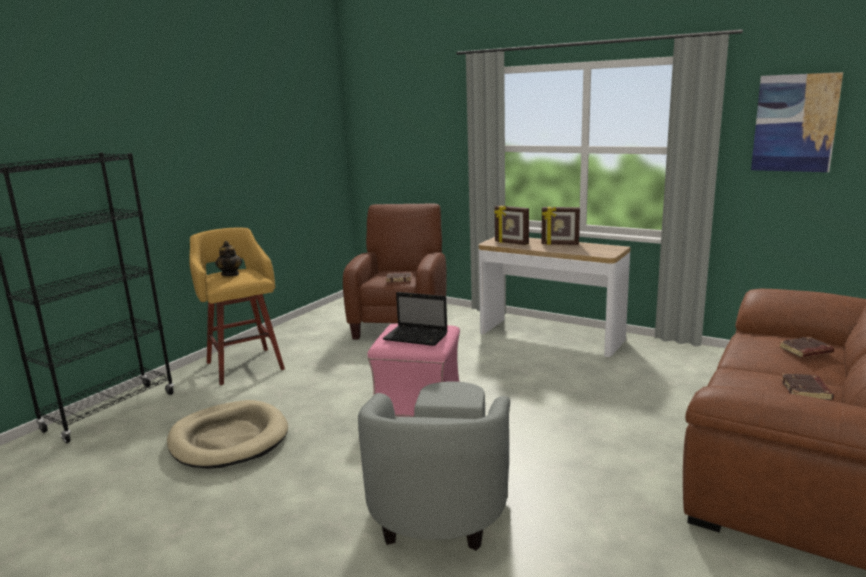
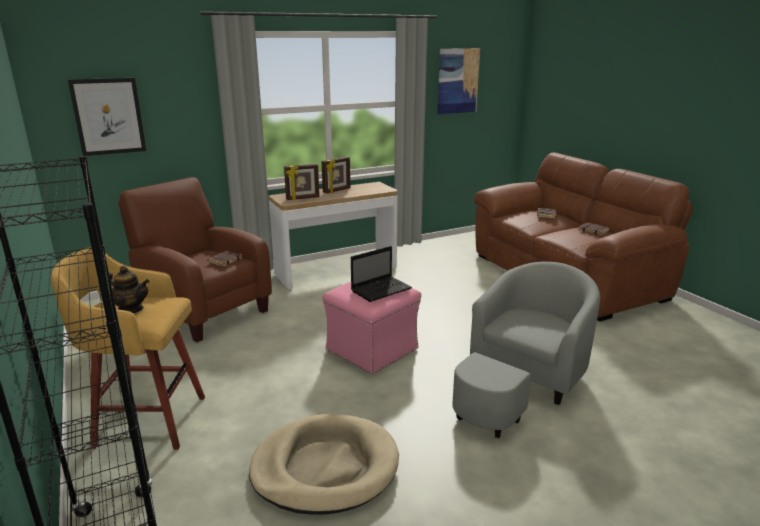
camera: 60 degrees left, 5 degrees up
grey armchair [358,381,510,551] -> grey armchair turned 90 degrees counterclockwise [452,262,600,438]
none -> picture [68,78,146,156]

